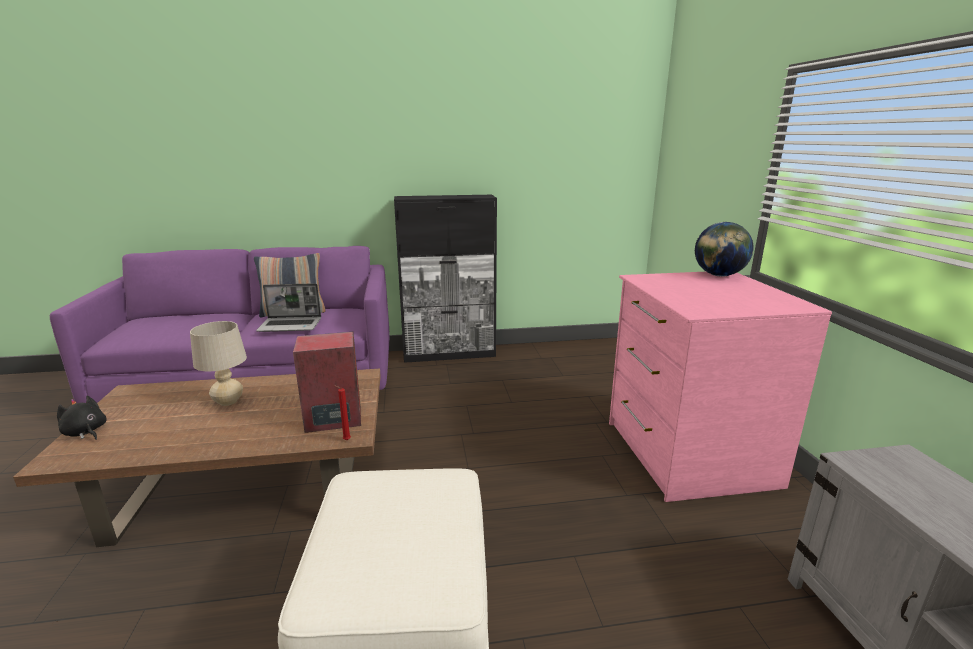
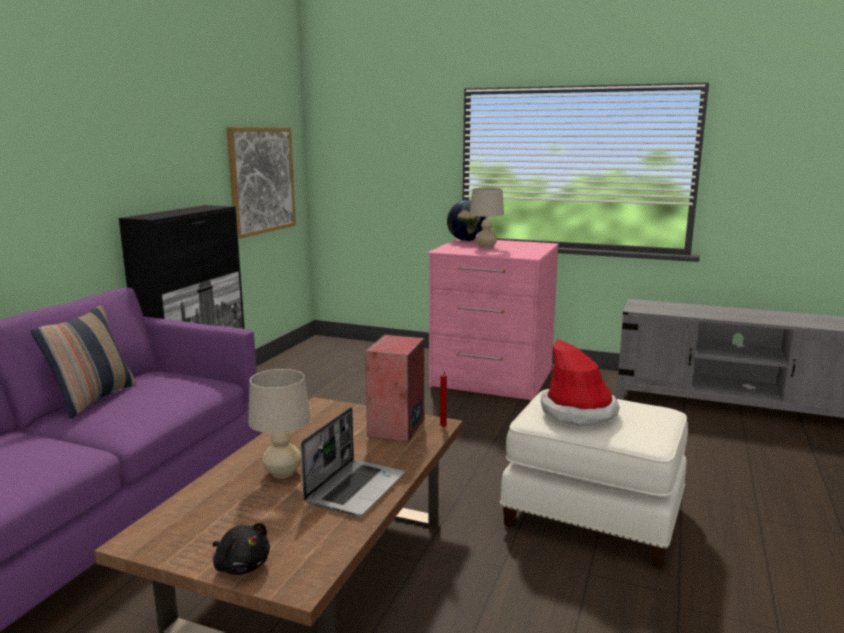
camera: 60 degrees left, 5 degrees down
black plush toy [57,395,107,440] -> black plush toy turned 120 degrees counterclockwise [213,523,270,575]
laptop [256,283,321,332] -> laptop moved to [301,407,405,516]
none -> picture [227,127,296,239]
none -> beige table lamp [470,188,504,248]
none -> hat [540,339,620,426]

